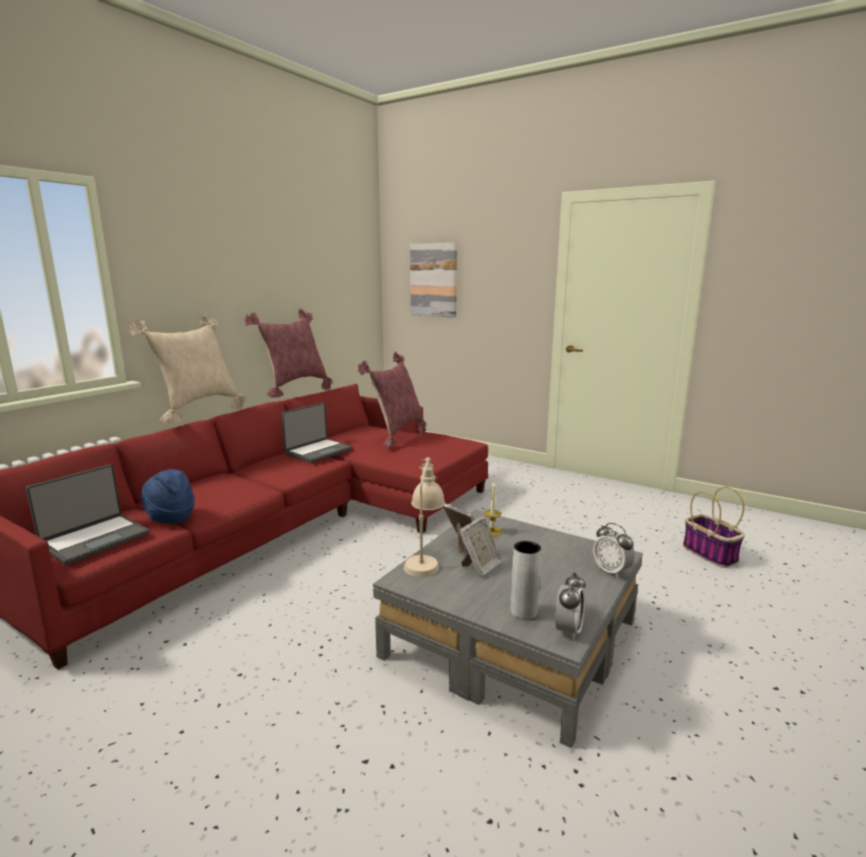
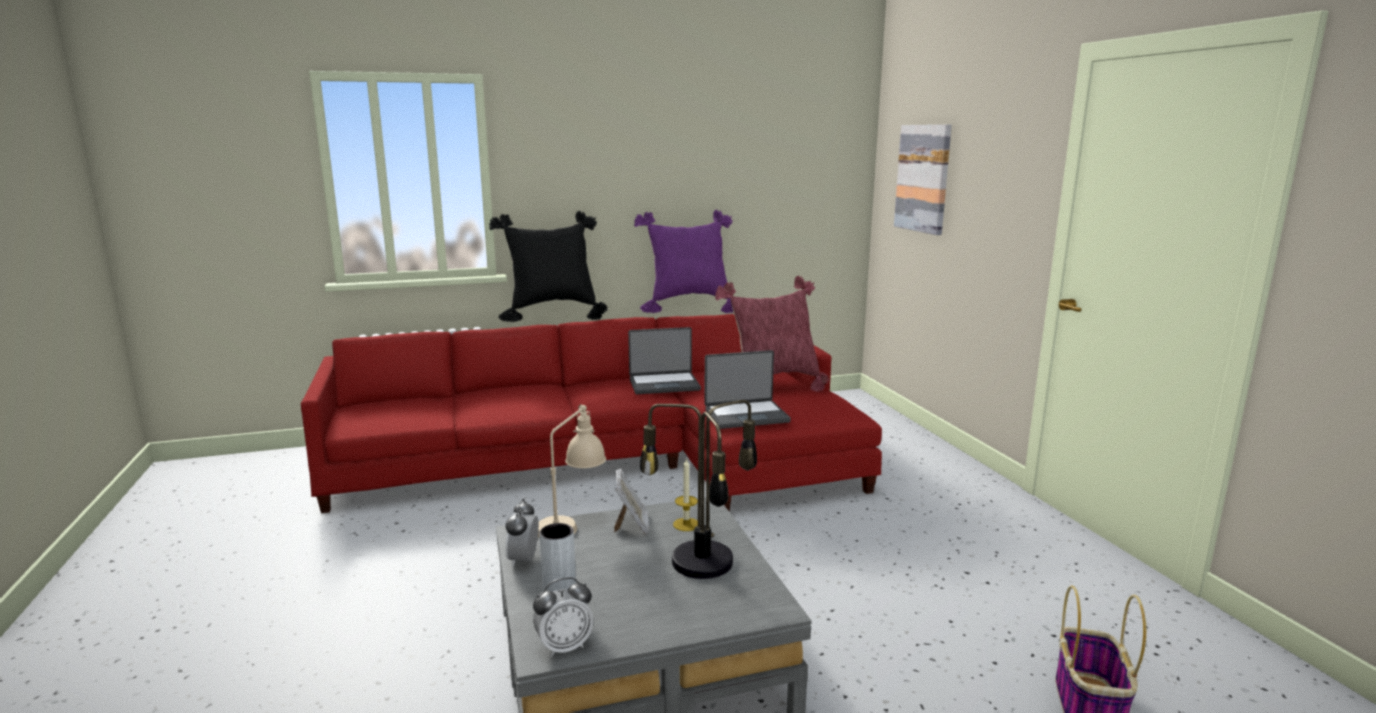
camera: 40 degrees right, 0 degrees up
laptop [26,464,149,565] -> laptop moved to [704,350,791,429]
beige pillow [128,313,246,423] -> black pillow [489,211,608,322]
blue hat [141,469,195,524] -> none
red pillow [245,309,333,398] -> purple pillow [634,209,733,314]
picture frame [459,517,502,578] -> none
alarm clock [593,523,635,578] -> alarm clock moved to [506,499,539,567]
none -> table lamp [640,400,757,579]

